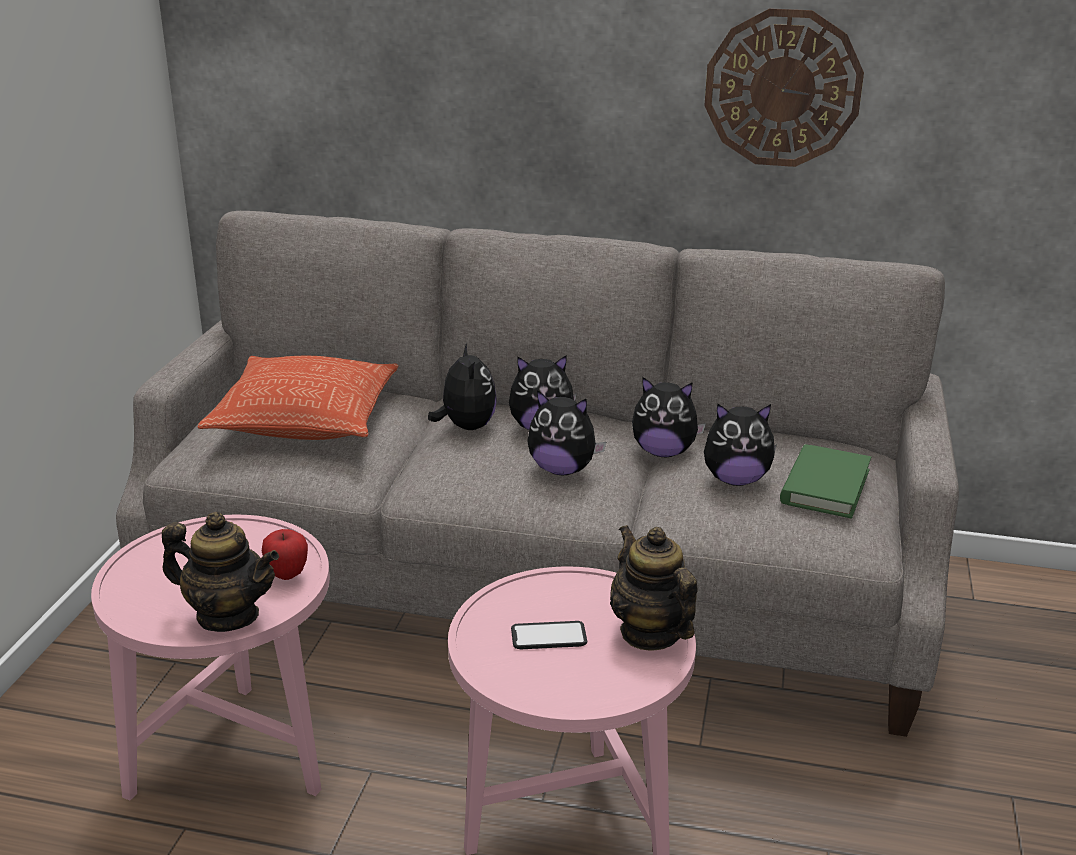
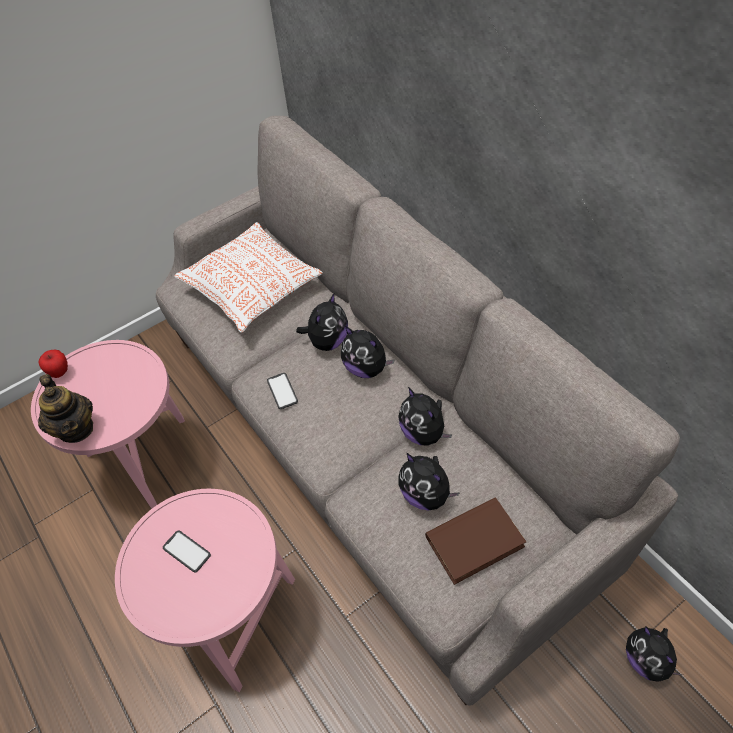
camera: 45 degrees right, 25 degrees up
orange pillow [198,356,399,440] -> white pillow [174,222,323,333]
apple [262,529,308,580] -> apple moved to [38,349,68,378]
plush toy [527,390,606,475] -> plush toy moved to [626,626,683,682]
teapot [610,525,698,651] -> none
wall clock [704,8,864,167] -> none
green book [780,444,871,518] -> brown book [425,498,526,585]
none -> phone [267,373,298,409]

